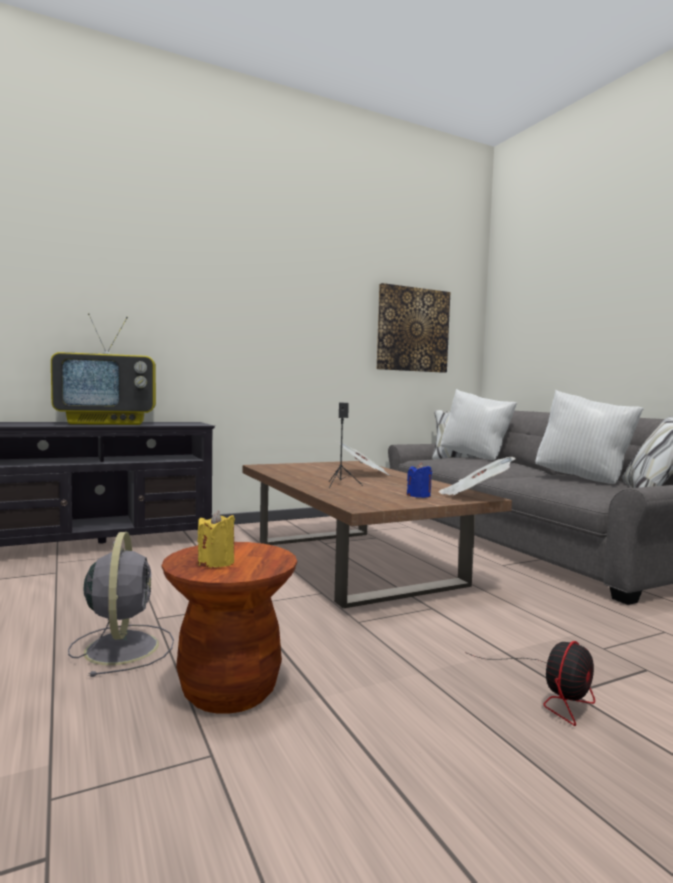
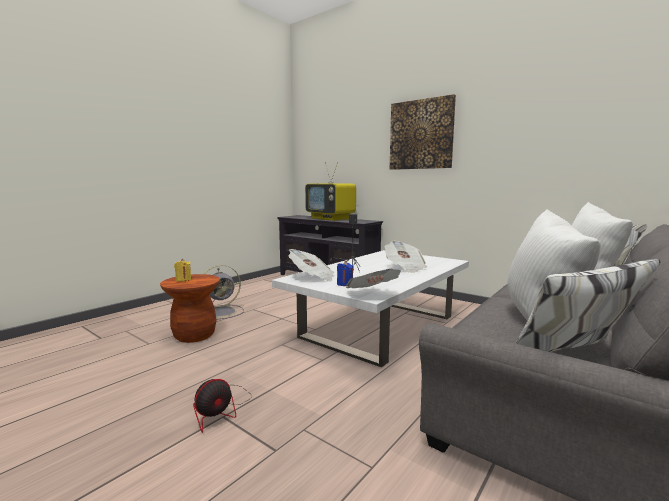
camera: 65 degrees right, 5 degrees up
brown coffee table [243,461,512,609] -> white coffee table [272,250,469,367]
picture [377,283,450,373] -> picture moved to [390,94,456,170]
fan [465,641,595,726] -> fan turned 60 degrees counterclockwise [193,379,252,433]
none -> newspaper [289,249,334,282]

